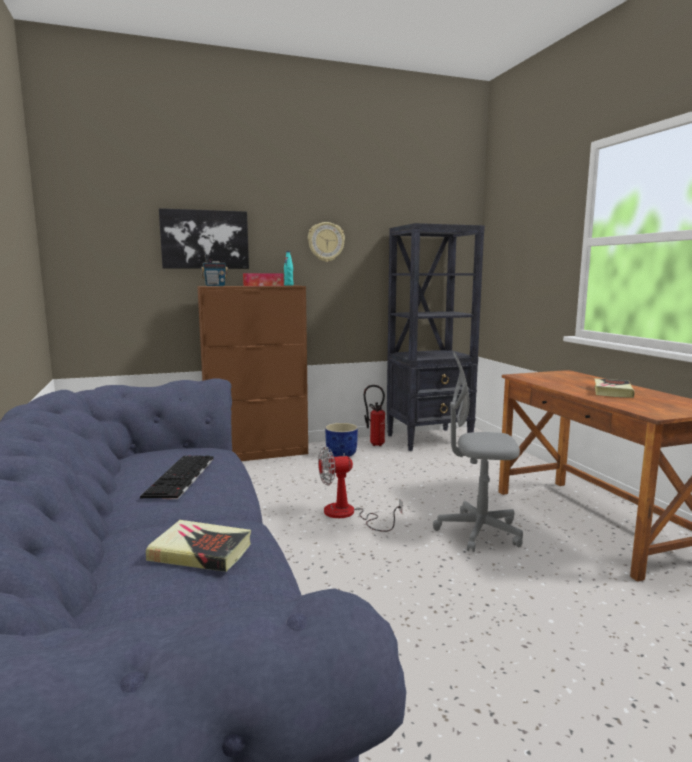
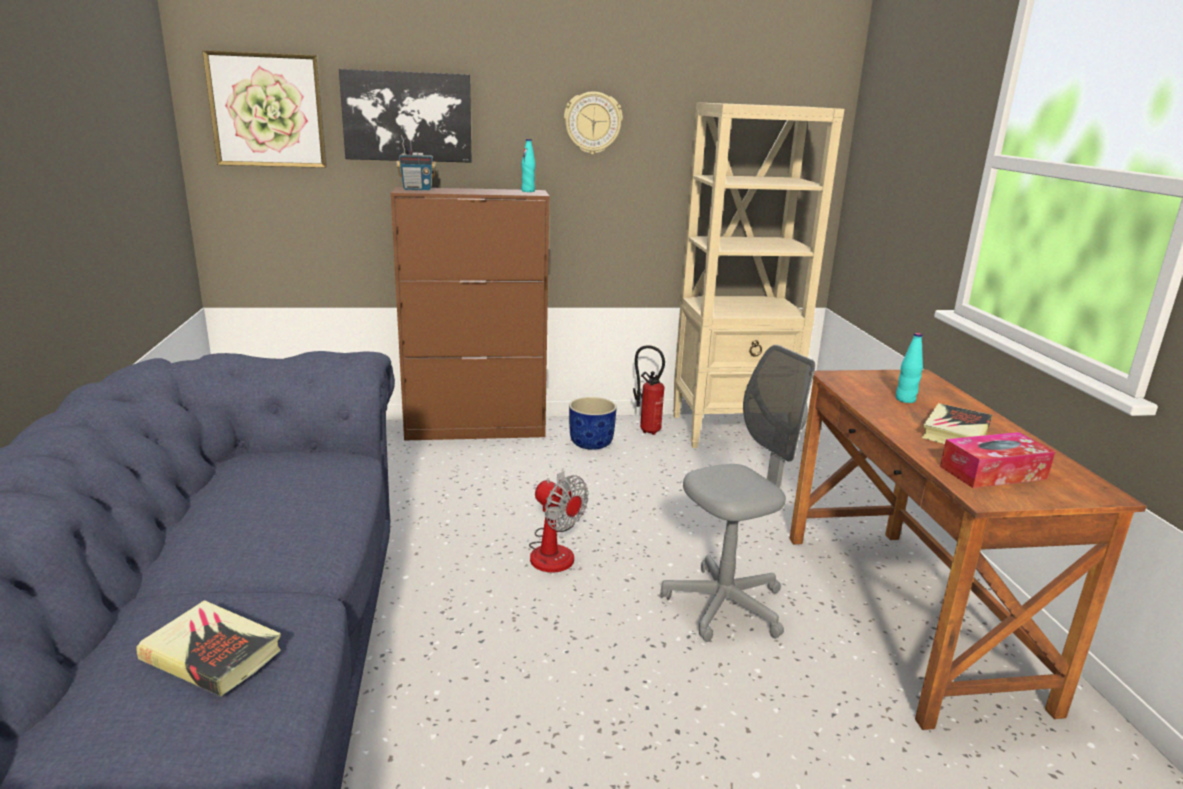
camera: 10 degrees right, 10 degrees up
keyboard [140,456,213,499] -> none
tissue box [243,273,284,286] -> tissue box moved to [940,432,1055,488]
fan [318,447,402,532] -> fan turned 135 degrees counterclockwise [529,471,589,573]
black bookcase [387,223,485,451] -> beige bookcase [673,102,844,448]
grey office chair [433,351,523,552] -> grey office chair turned 135 degrees clockwise [660,345,816,642]
none -> picture [202,50,327,168]
none -> turquoise bottle [896,333,923,403]

